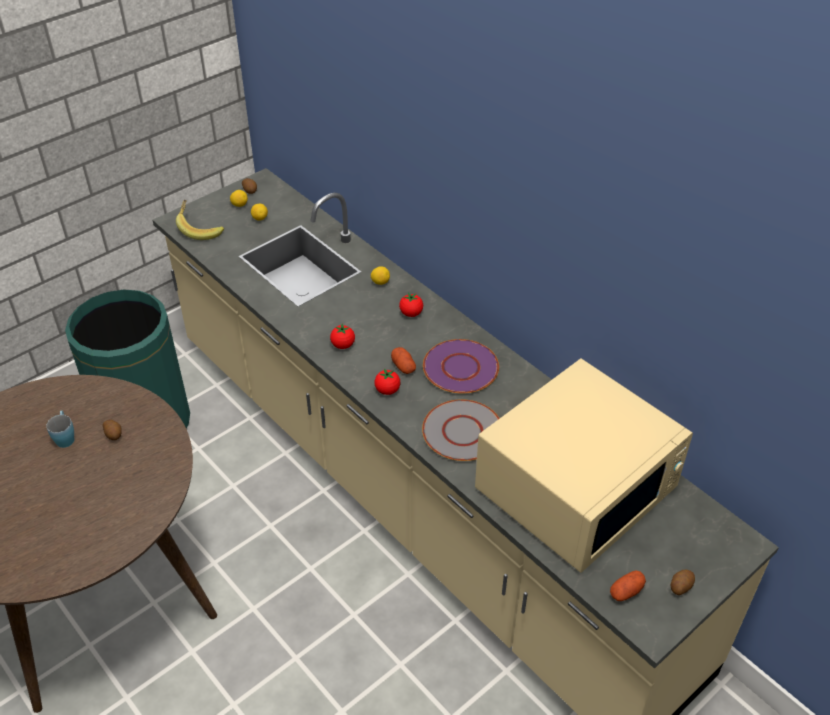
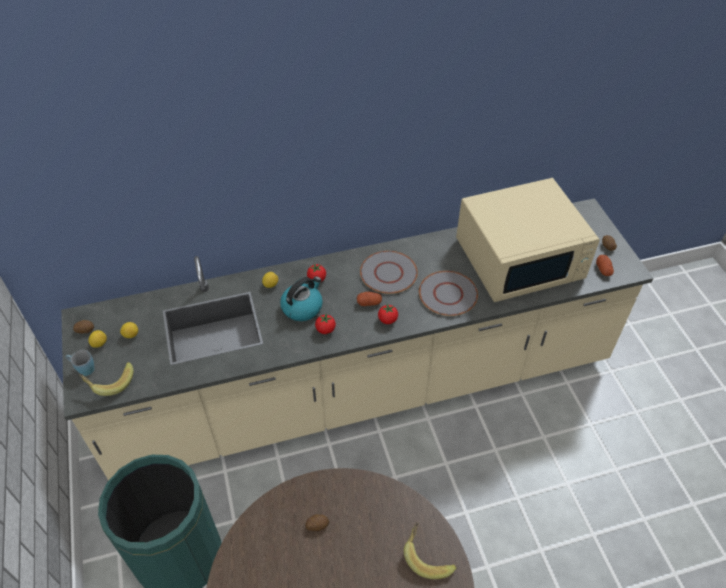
camera: 65 degrees left, 5 degrees up
blue mug [46,411,74,448] -> blue mug moved to [66,350,94,376]
purple plate [423,339,499,393] -> grey plate [360,251,418,294]
beige microwave [475,359,693,573] -> beige microwave turned 90 degrees clockwise [456,178,600,302]
none -> kettle [280,276,323,321]
none -> banana [404,522,457,579]

